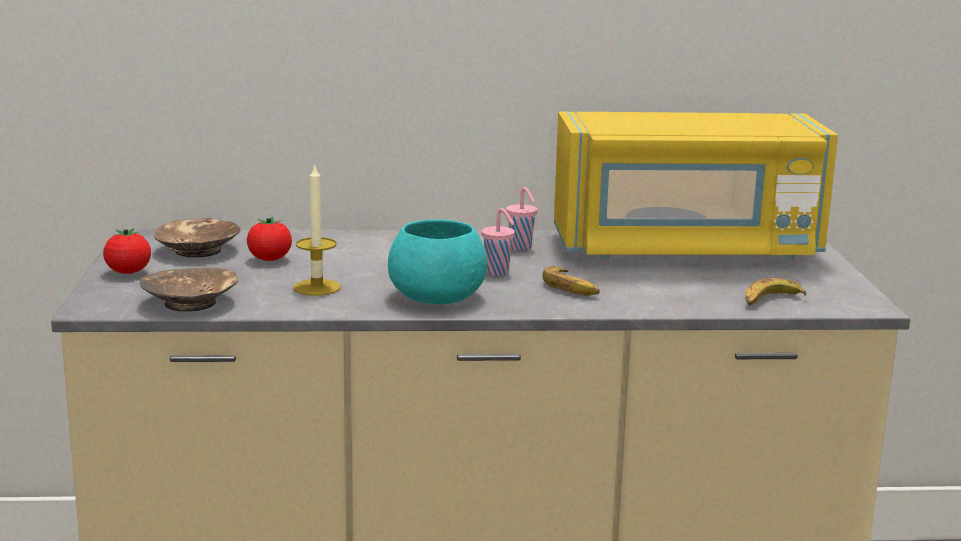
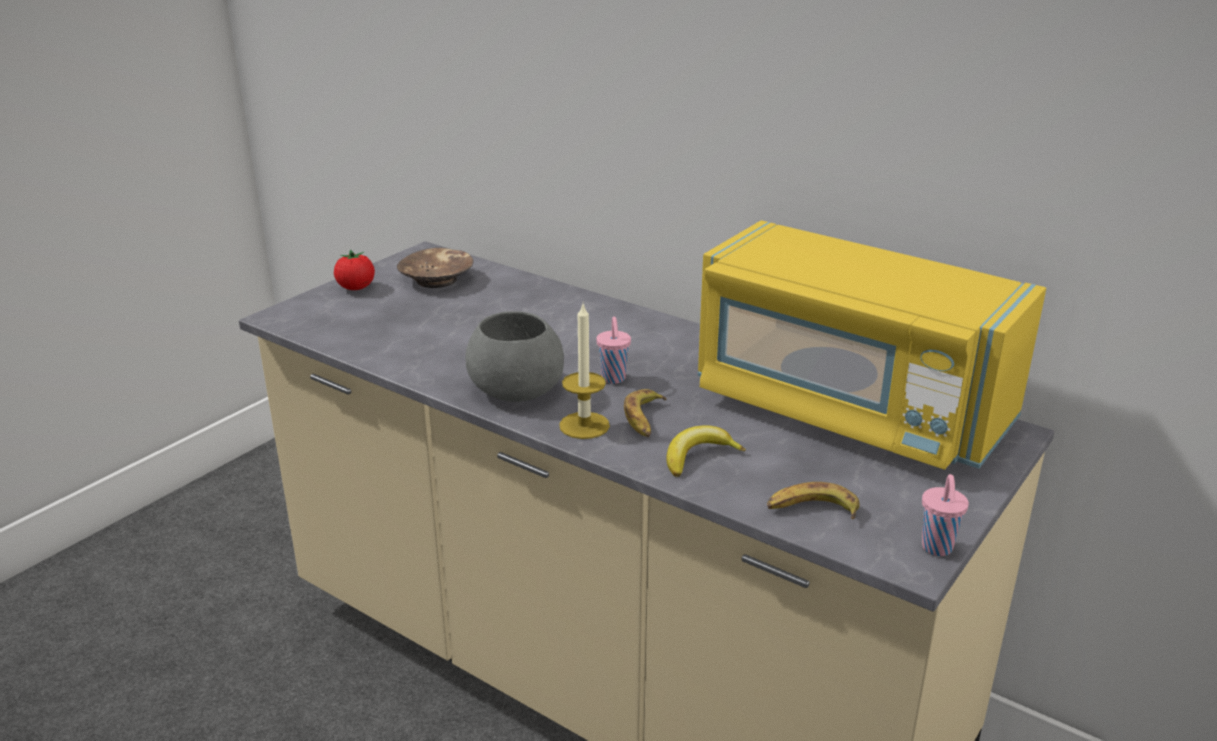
camera: 40 degrees right, 10 degrees up
brown bowl [140,268,238,312] -> none
tomato [247,217,292,261] -> none
candle [293,164,341,296] -> candle moved to [559,304,610,439]
turquoise bowl [388,219,487,304] -> grey bowl [465,311,564,402]
pink cup [506,187,537,251] -> pink cup moved to [922,474,969,556]
none -> banana [667,425,746,477]

